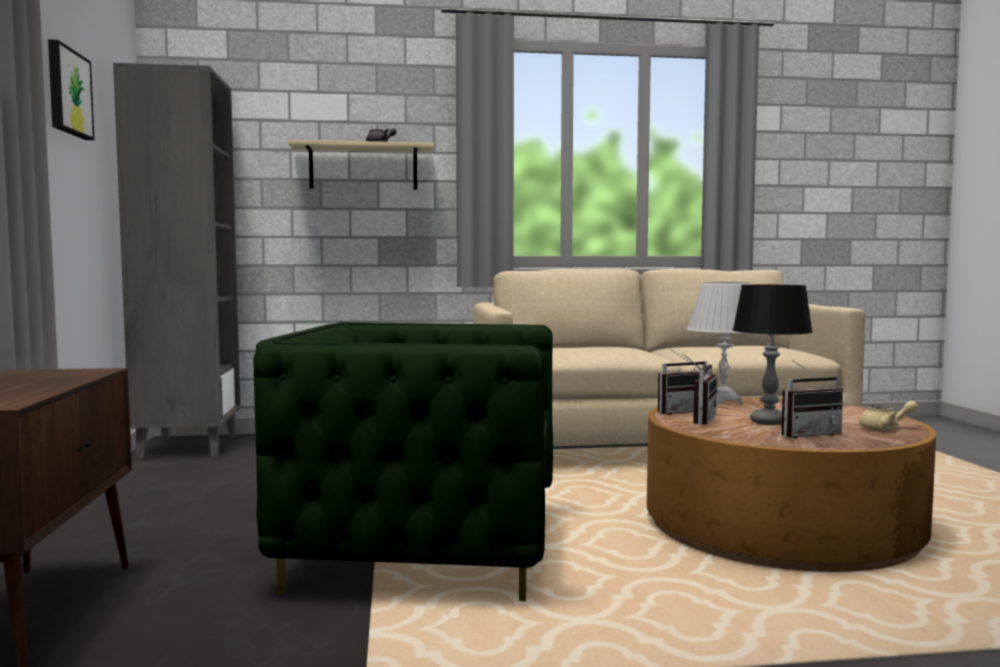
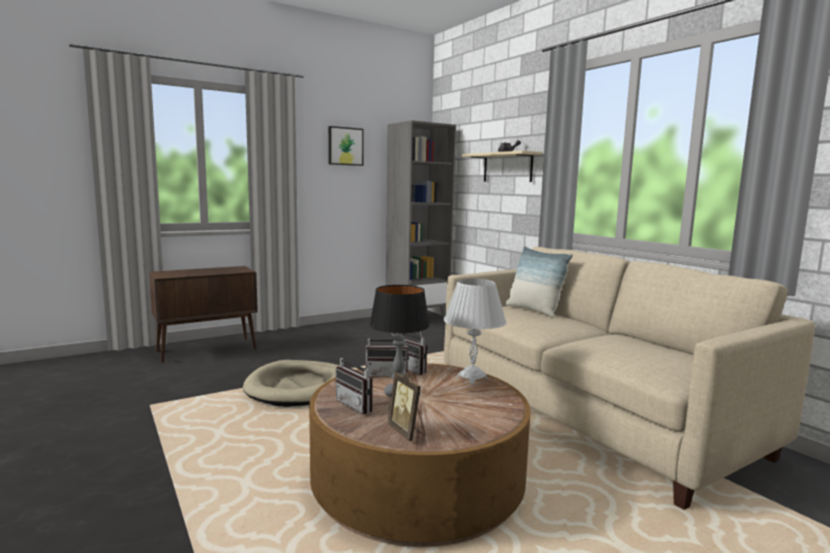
camera: 65 degrees right, 5 degrees up
green armchair [253,322,553,601] -> beige dog bed [243,360,340,407]
beige teapot [860,401,918,431] -> picture frame [387,372,426,441]
none -> pillow [505,246,573,318]

